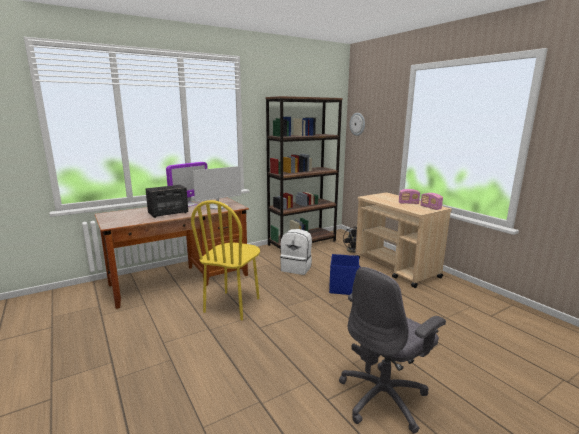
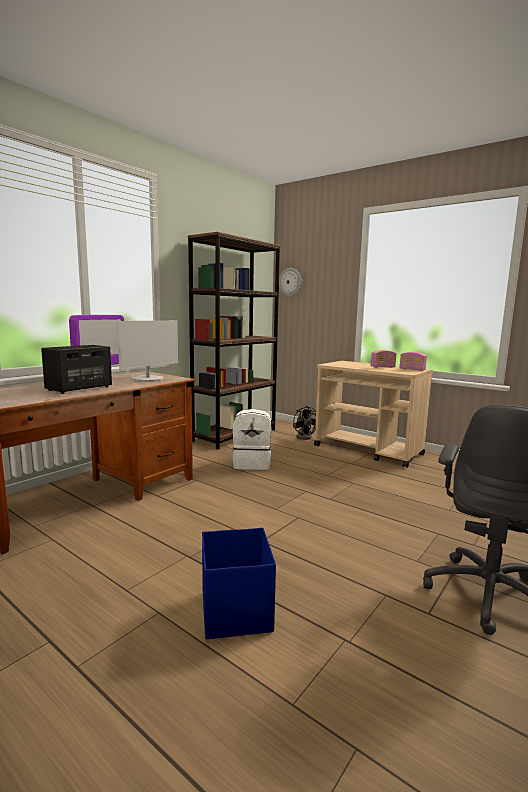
camera: 20 degrees left, 5 degrees down
yellow chair [191,200,260,320] -> none
blue storage box [329,254,361,295] -> blue storage box moved to [202,528,276,639]

